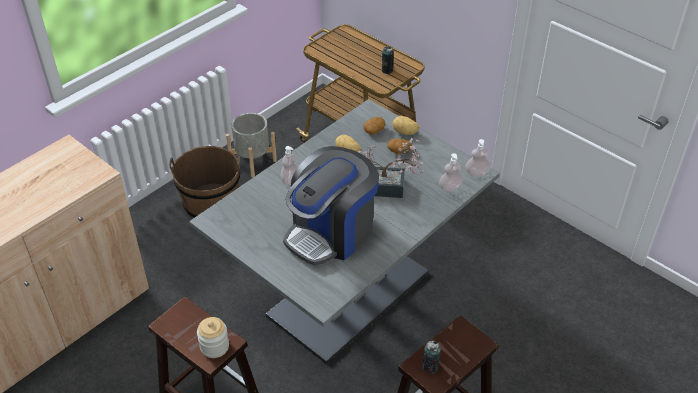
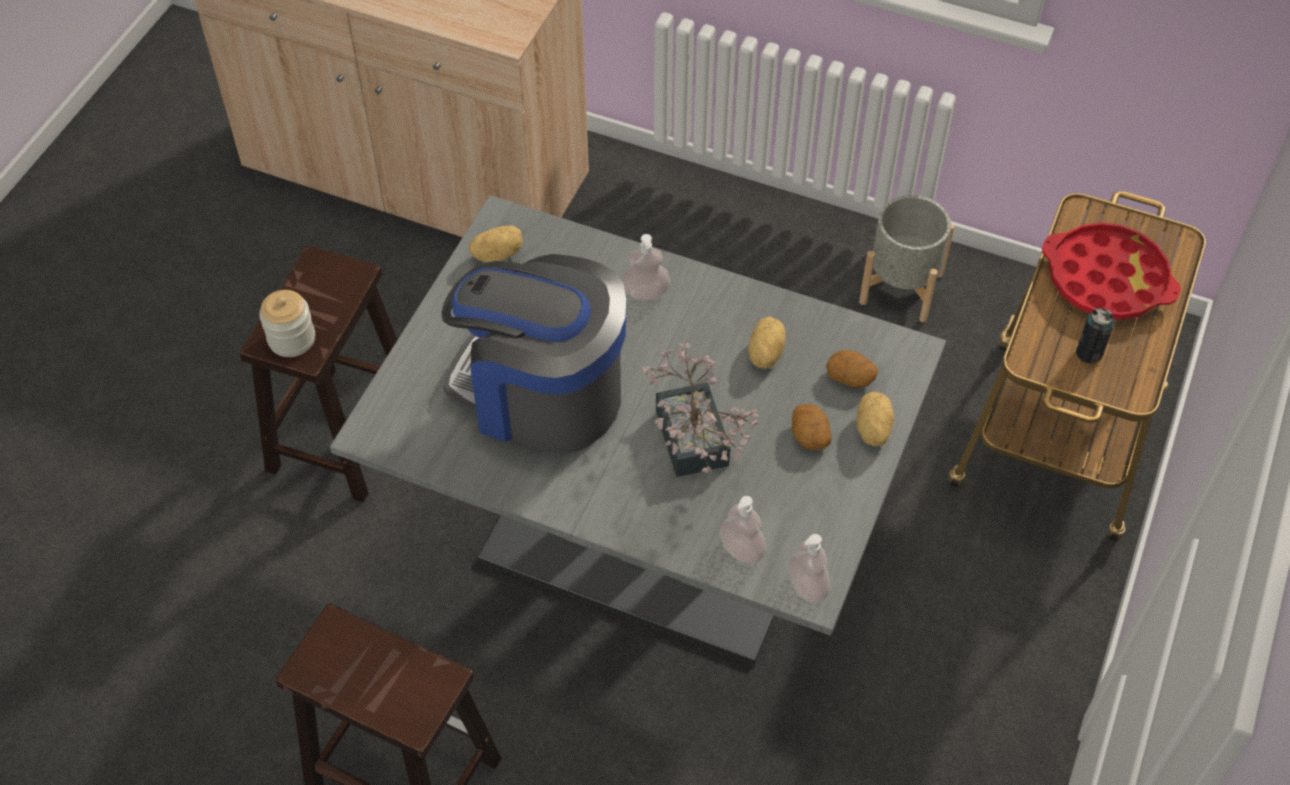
camera: 70 degrees right, 10 degrees up
brown bucket [170,146,240,219] -> none
can [422,341,441,374] -> none
none -> potato [469,226,523,262]
none -> red tray [1042,222,1181,320]

